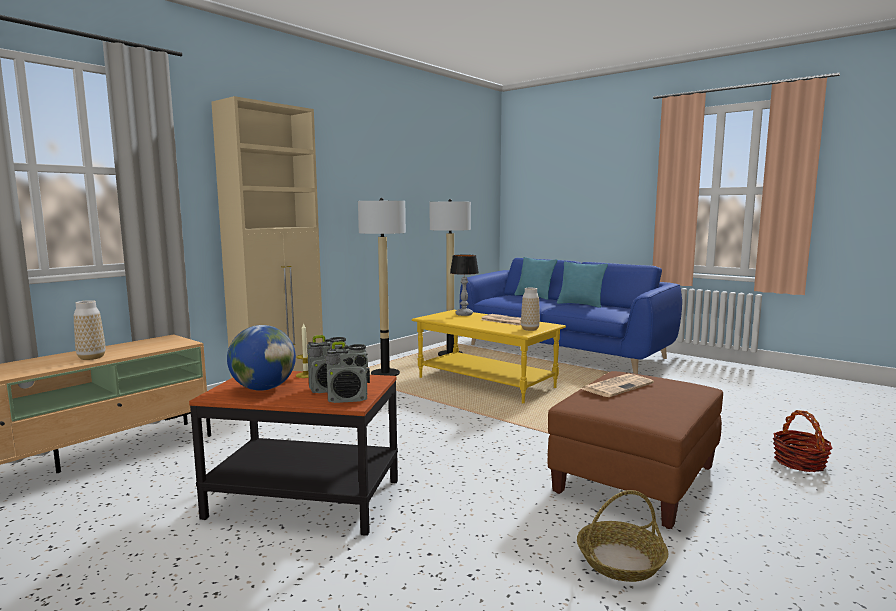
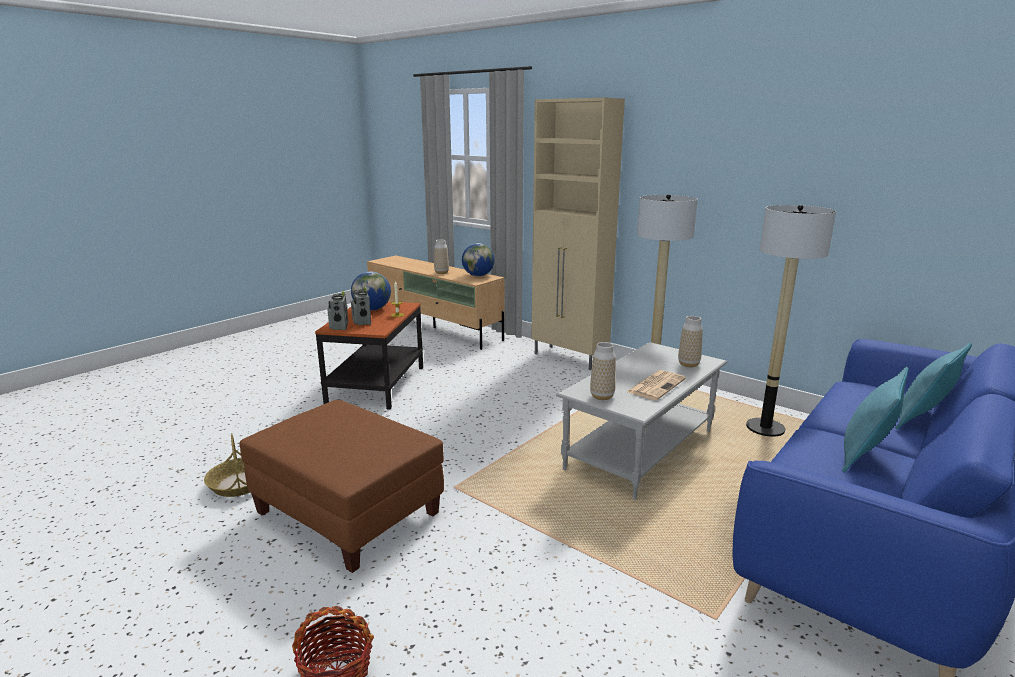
camera: 90 degrees right, 10 degrees up
yellow coffee table [412,310,566,403] -> grey coffee table [556,342,727,500]
table lamp [450,254,479,316] -> vase [678,316,703,367]
newspaper [580,373,654,397] -> none
none -> globe [462,243,495,276]

